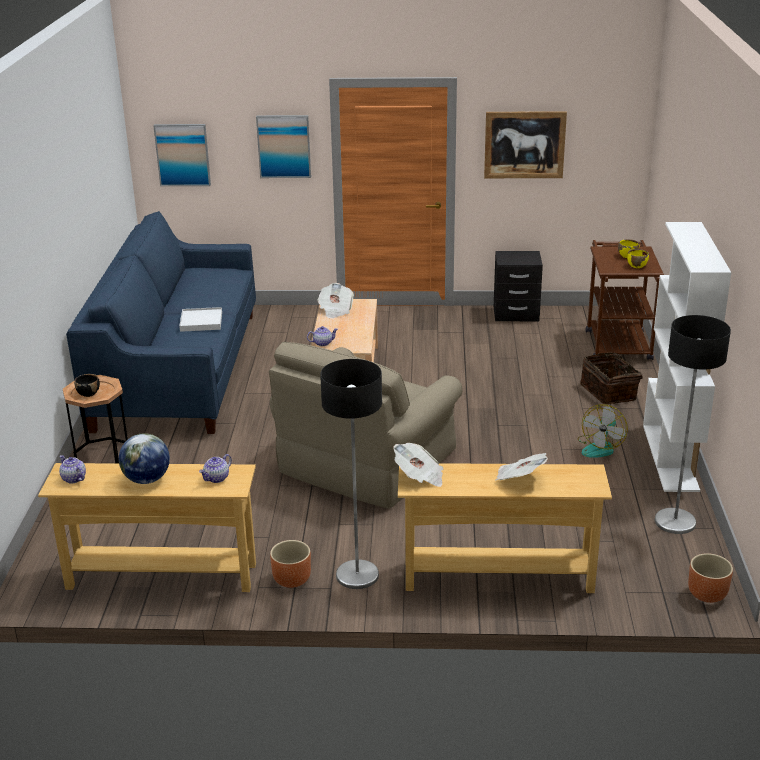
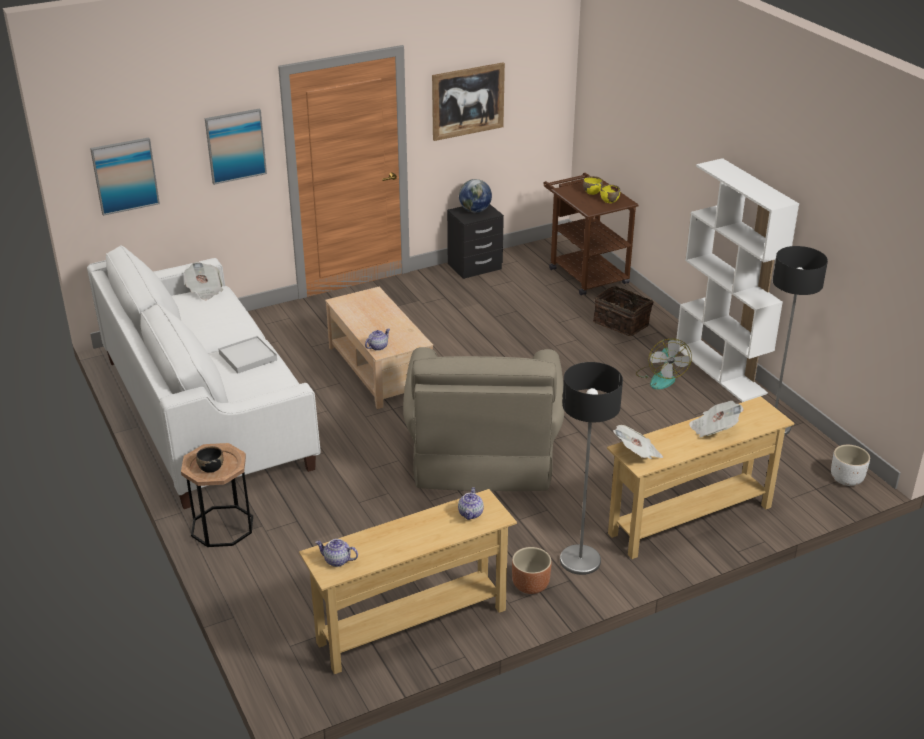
camera: 30 degrees left, 5 degrees up
blue sofa [66,211,256,434] -> white sofa [87,245,321,509]
globe [119,433,170,484] -> globe moved to [459,179,492,213]
newspaper [317,283,354,318] -> newspaper moved to [184,262,223,300]
brown planter [688,553,733,603] -> white planter [831,445,870,486]

